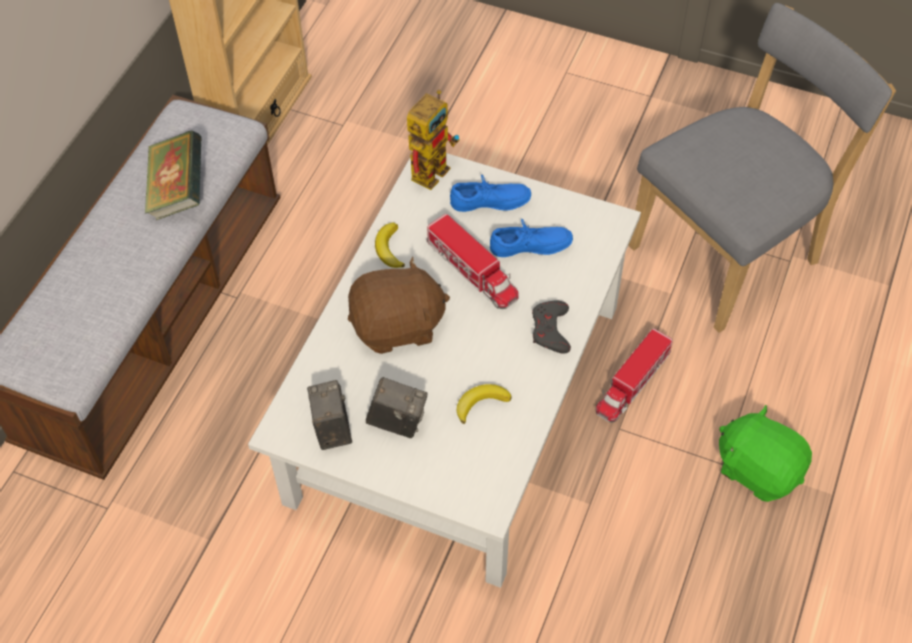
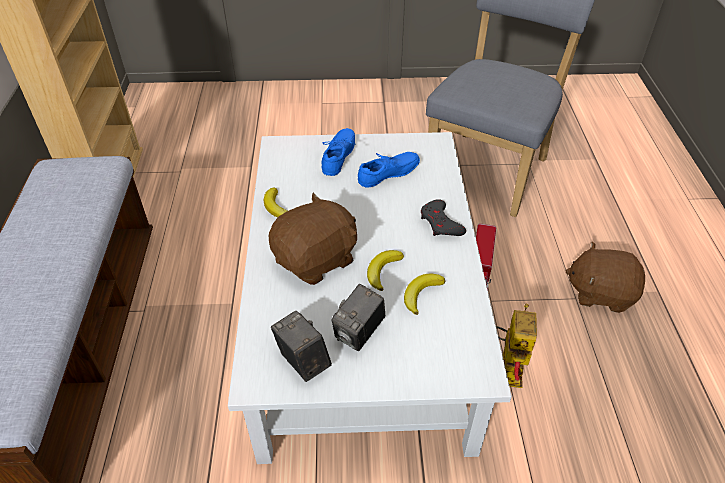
camera: 25 degrees left, 10 degrees down
book [144,130,201,220] -> none
camera [366,377,428,438] -> camera turned 135 degrees clockwise [332,284,385,352]
toy robot [407,90,460,190] -> toy robot moved to [496,304,537,388]
toy truck [427,214,519,309] -> none
blue shoe [450,175,531,212] -> blue shoe turned 45 degrees counterclockwise [322,128,355,176]
green plush toy [719,405,812,502] -> brown plush toy [566,241,645,313]
none -> banana [367,250,404,291]

